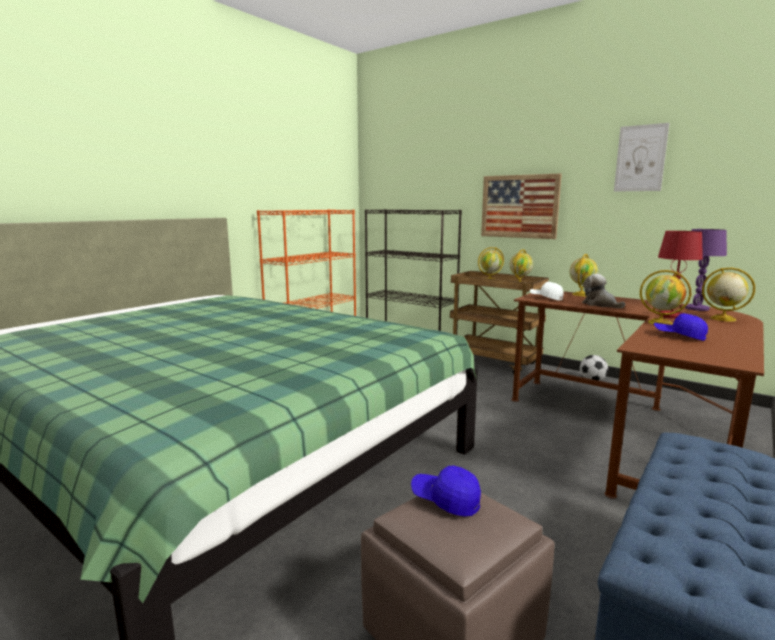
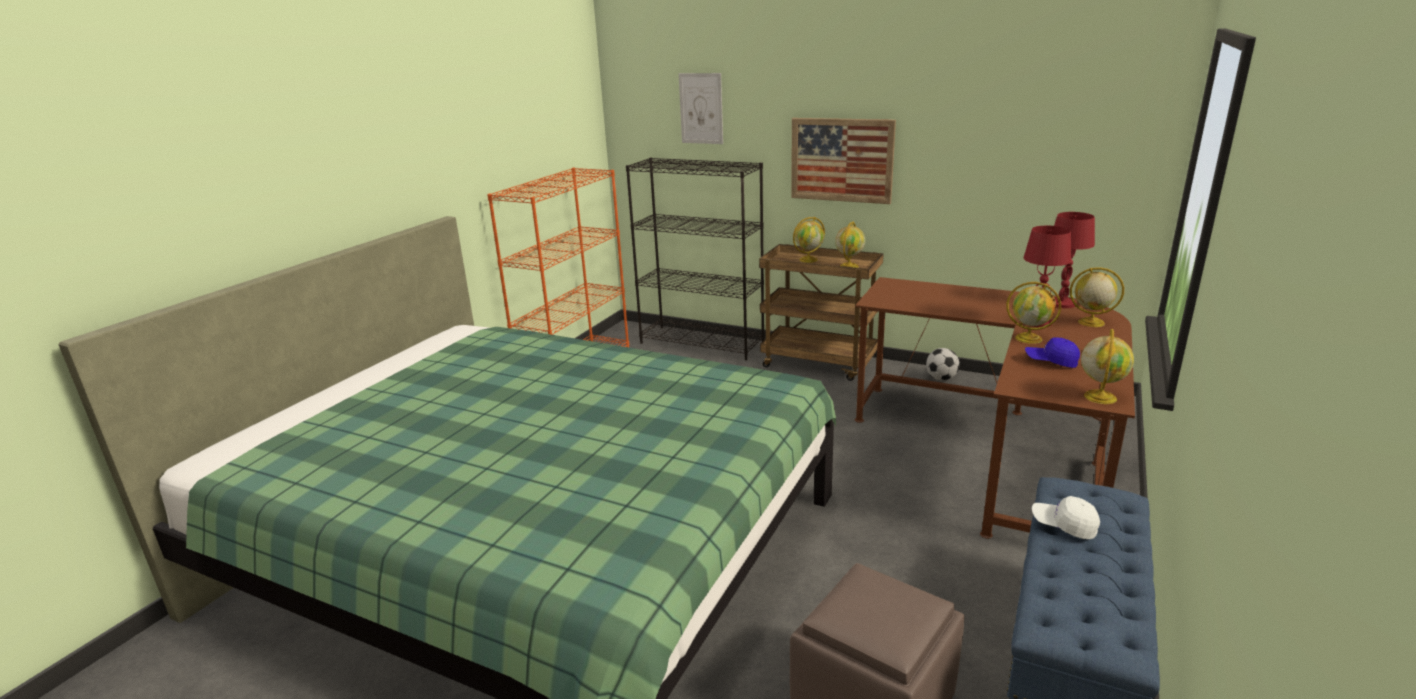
camera: 10 degrees left, 10 degrees up
blue cap [411,466,481,517] -> none
white cap [530,282,564,301] -> white cap moved to [1032,496,1100,539]
globe [569,254,598,296] -> globe moved to [1081,329,1134,404]
plush toy [582,274,625,308] -> none
picture [614,123,669,192] -> picture moved to [679,73,723,144]
purple table lamp [685,229,727,311] -> red table lamp [1054,212,1095,308]

